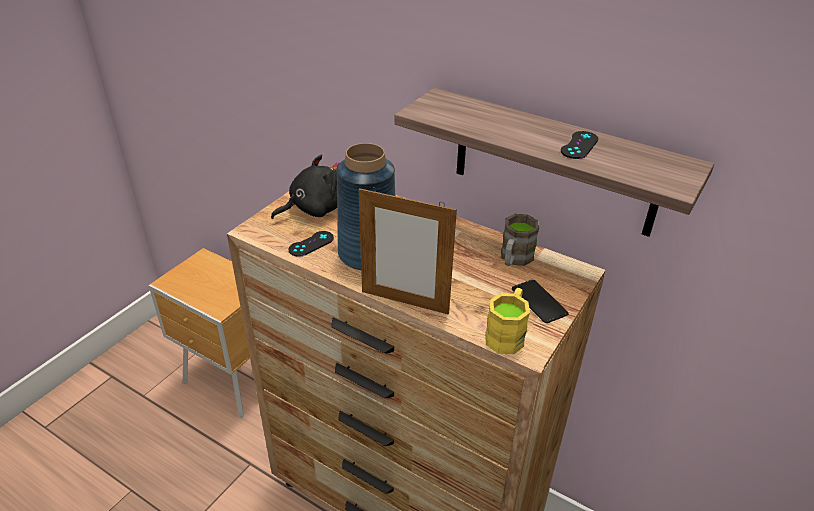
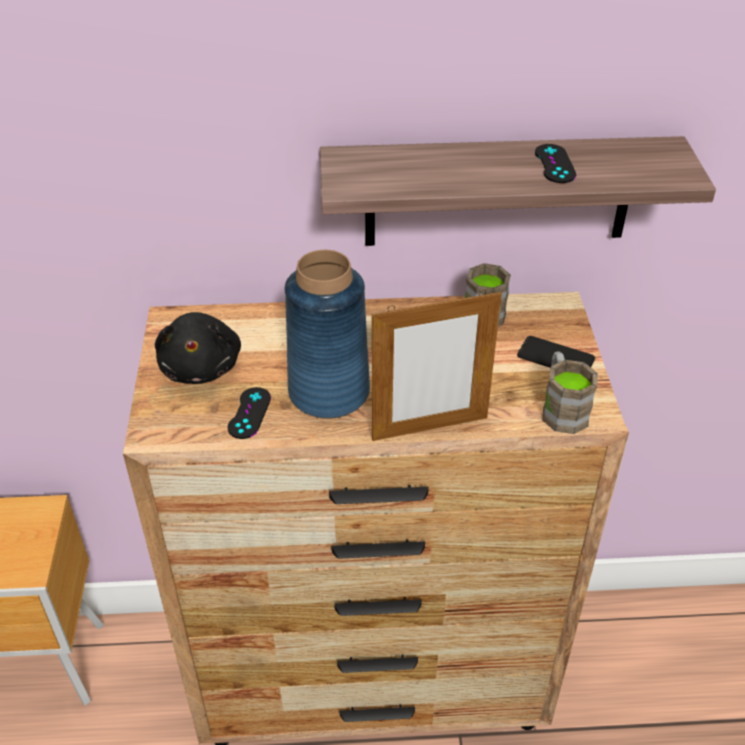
camera: 35 degrees left, 5 degrees up
black plush toy [271,155,339,219] -> black plush toy turned 150 degrees clockwise [155,312,241,384]
yellow mug [485,288,530,354] -> brown mug [542,351,598,434]

